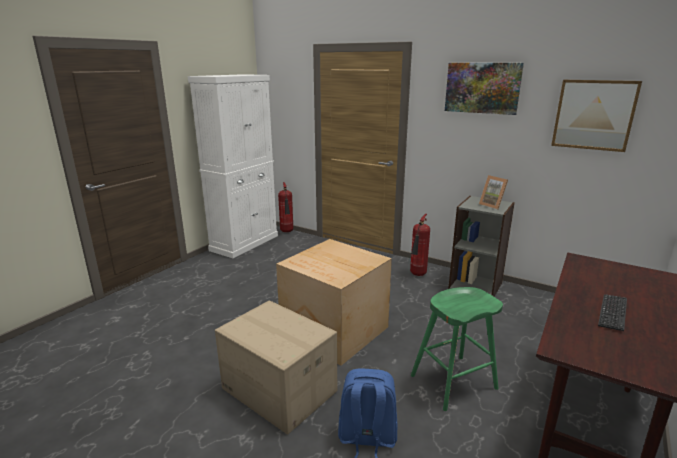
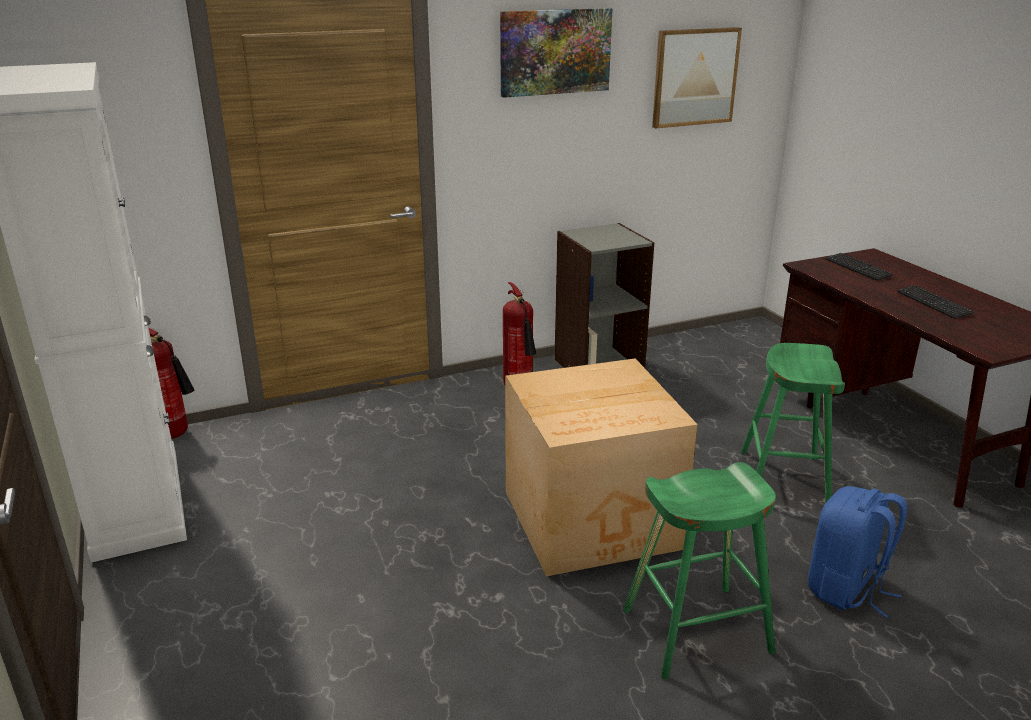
camera: 55 degrees left, 5 degrees up
cardboard box [215,300,337,435] -> green stool [623,462,776,679]
picture frame [479,175,508,210] -> none
none -> keyboard [825,253,893,281]

